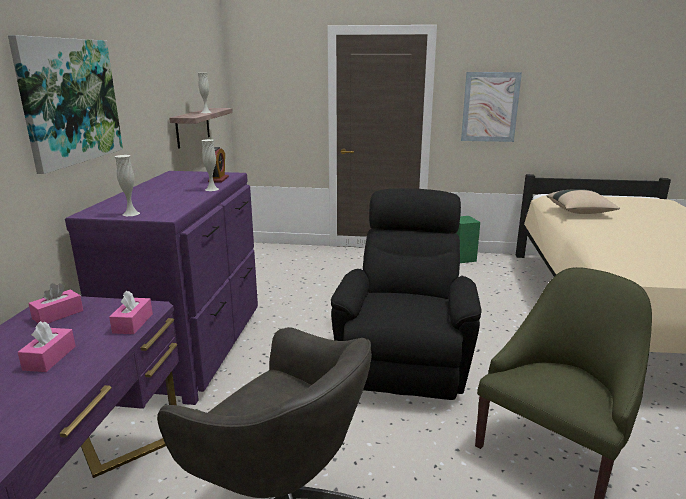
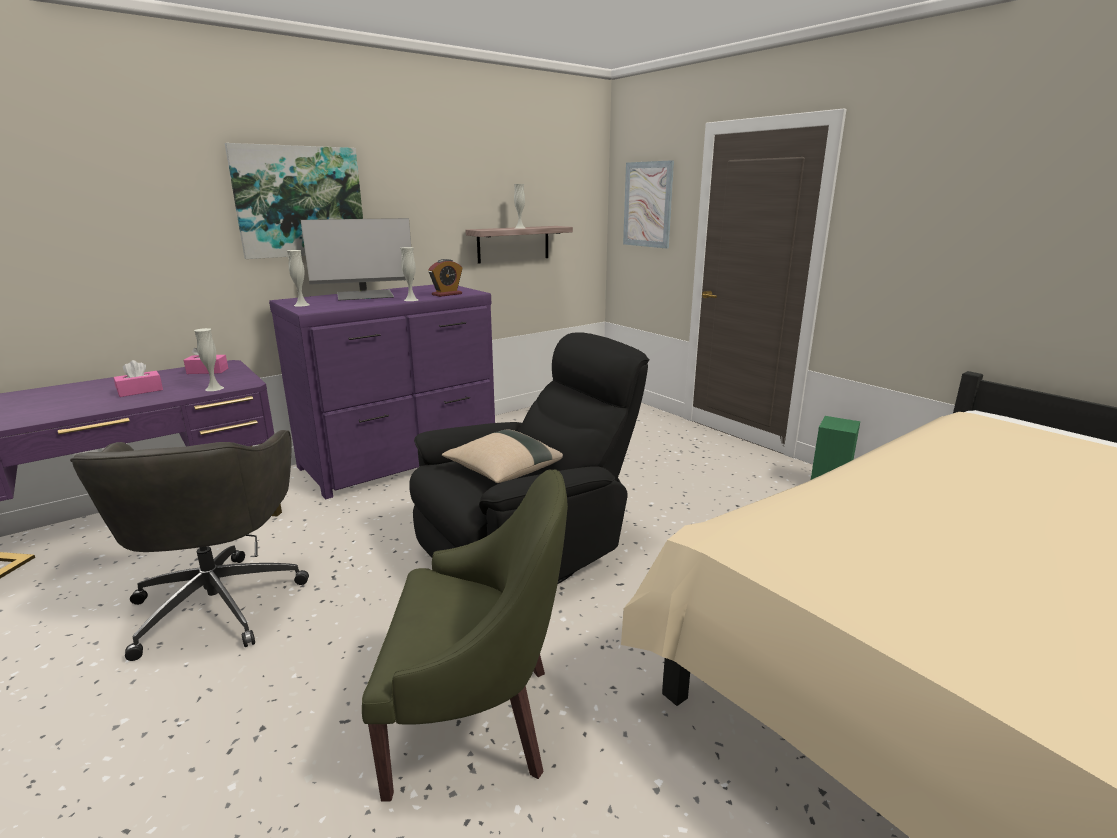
camera: 45 degrees right, 0 degrees up
pink tissue box [109,290,153,334] -> white vase [194,328,224,391]
picture [461,72,522,142] -> picture moved to [623,160,674,249]
beige pillow [547,189,620,214] -> beige pillow moved to [442,430,563,483]
none -> monitor [301,218,414,301]

